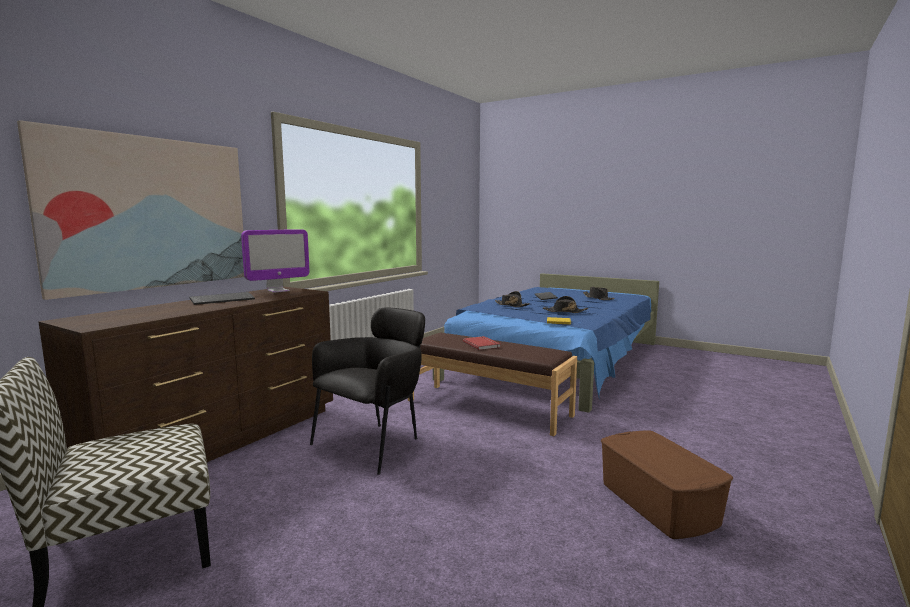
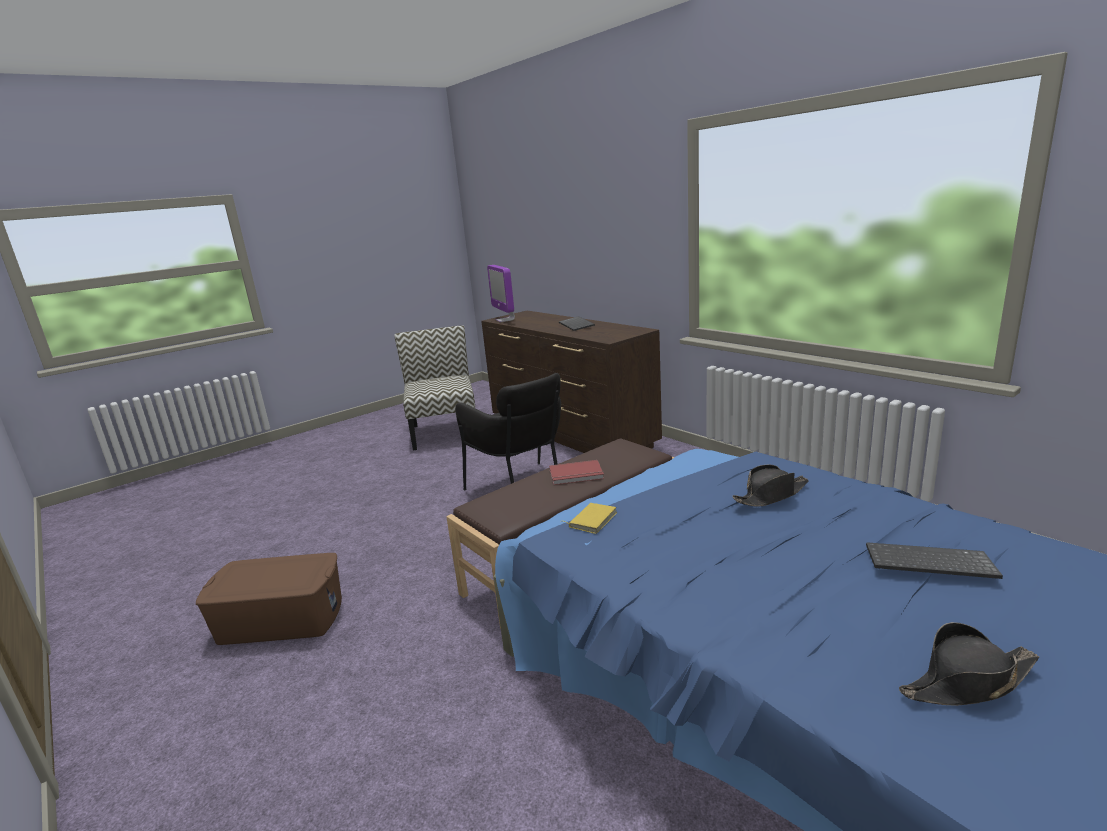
camera: 110 degrees right, 10 degrees up
picture [17,120,244,300] -> none
monitor [241,229,309,293] -> monitor moved to [487,265,515,322]
black hat [543,296,588,313] -> none

